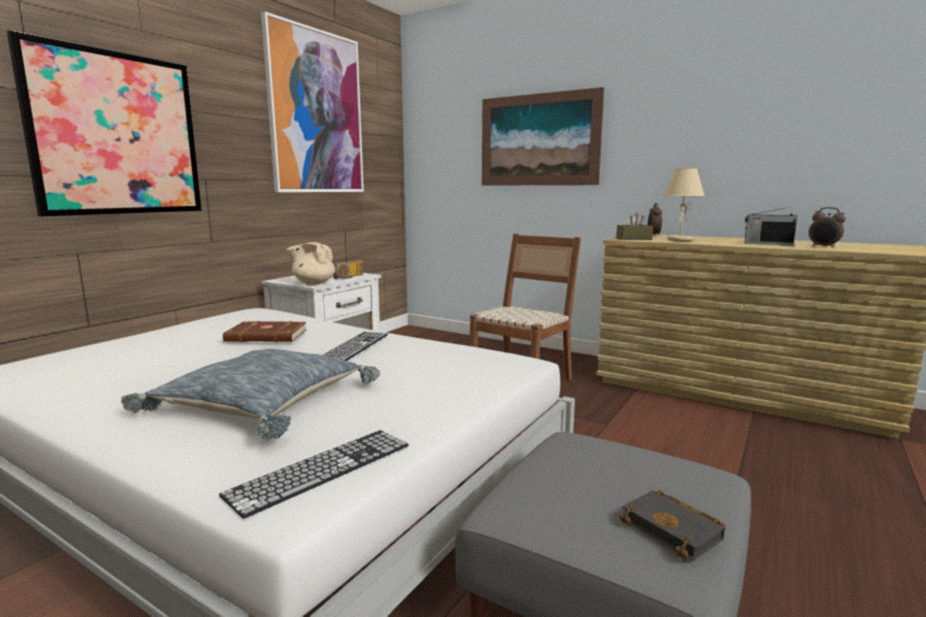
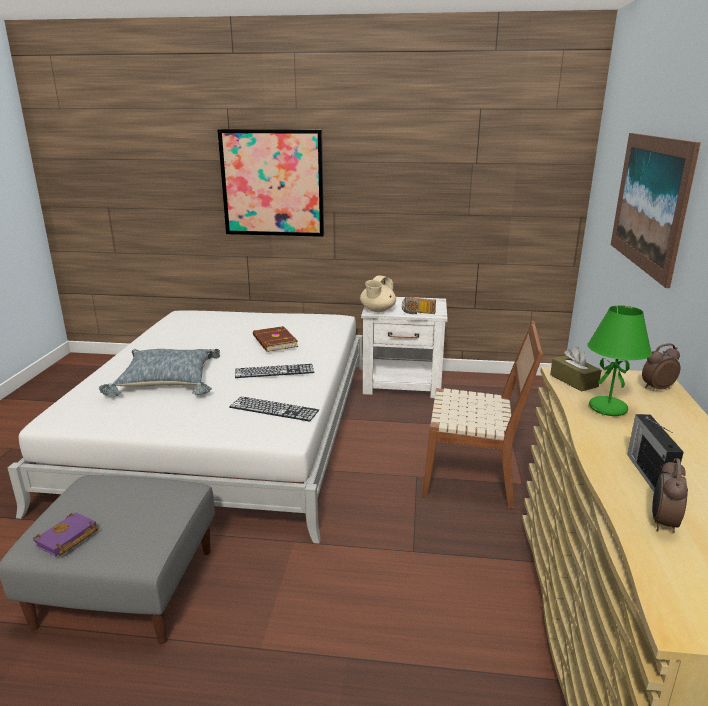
camera: 65 degrees right, 10 degrees up
keyboard [219,430,409,519] -> keyboard moved to [229,397,319,421]
picture [261,12,364,192] -> none
beige teapot [286,242,335,285] -> beige teapot turned 135 degrees counterclockwise [360,275,396,312]
black book [619,490,726,561] -> purple book [33,512,99,557]
beige table lamp [663,168,705,241] -> green table lamp [587,305,652,416]

